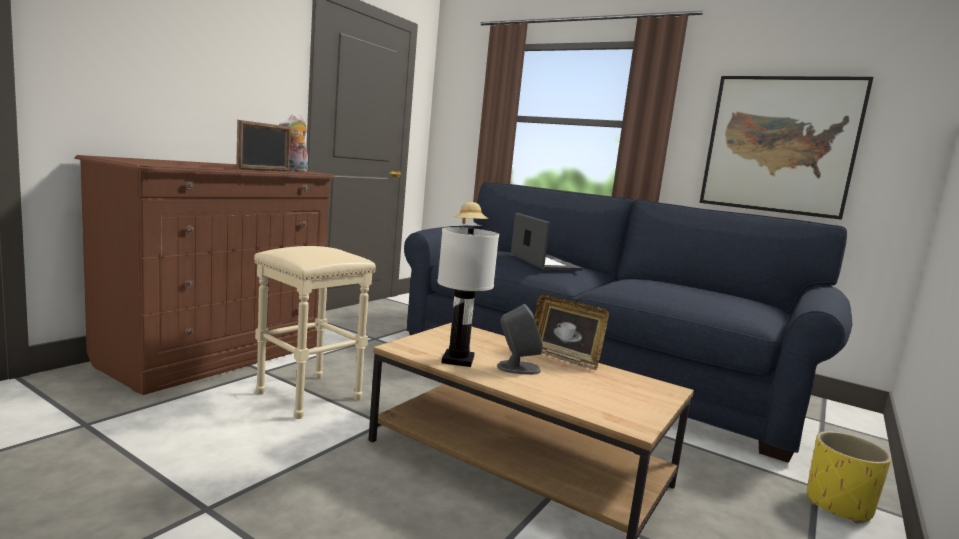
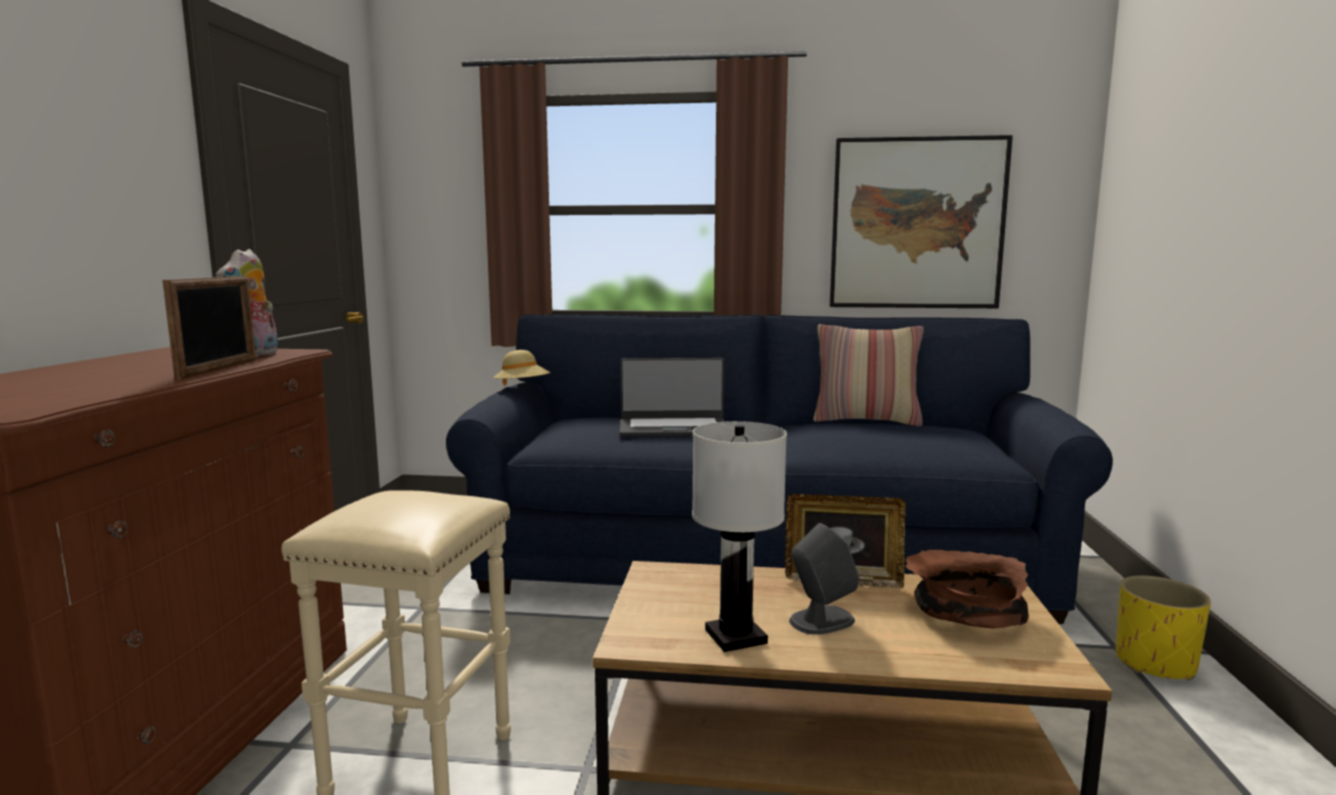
camera: 25 degrees left, 0 degrees up
laptop [511,213,583,271] -> laptop turned 135 degrees clockwise [620,358,725,437]
none -> pillow [813,324,924,426]
none -> brown bowl [906,550,1029,628]

